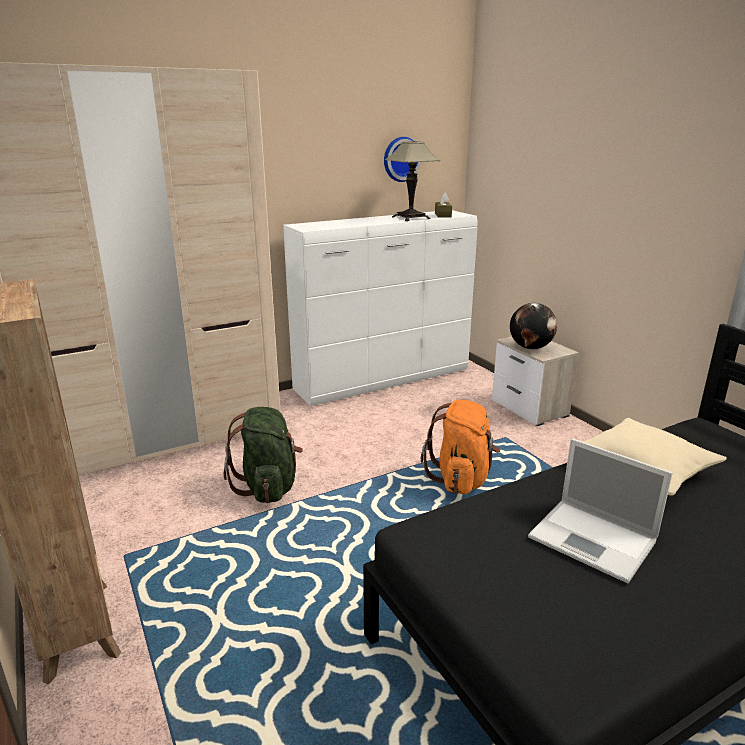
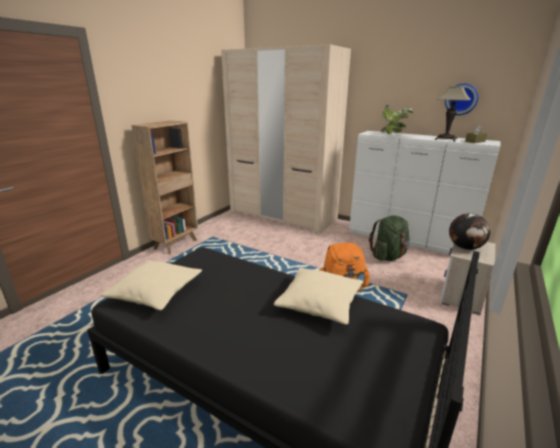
camera: 60 degrees right, 0 degrees up
green backpack [224,407,303,503] -> green backpack moved to [369,215,410,261]
laptop [528,438,673,583] -> none
none -> beige pillow [101,260,202,310]
none -> potted plant [381,105,413,134]

